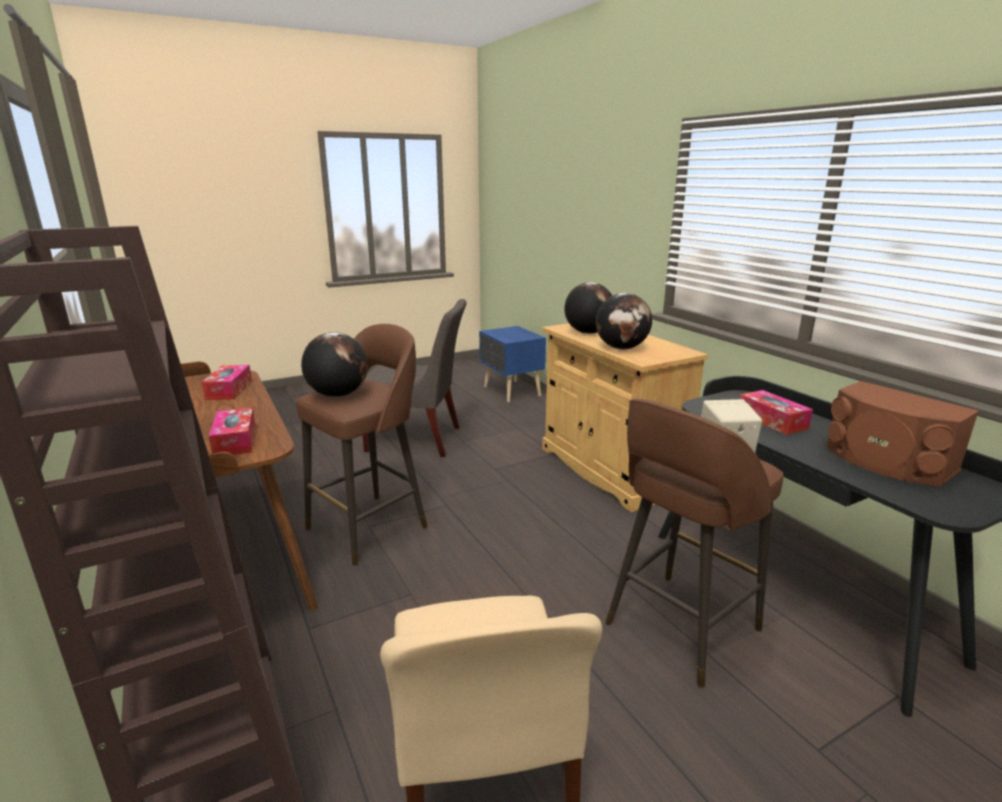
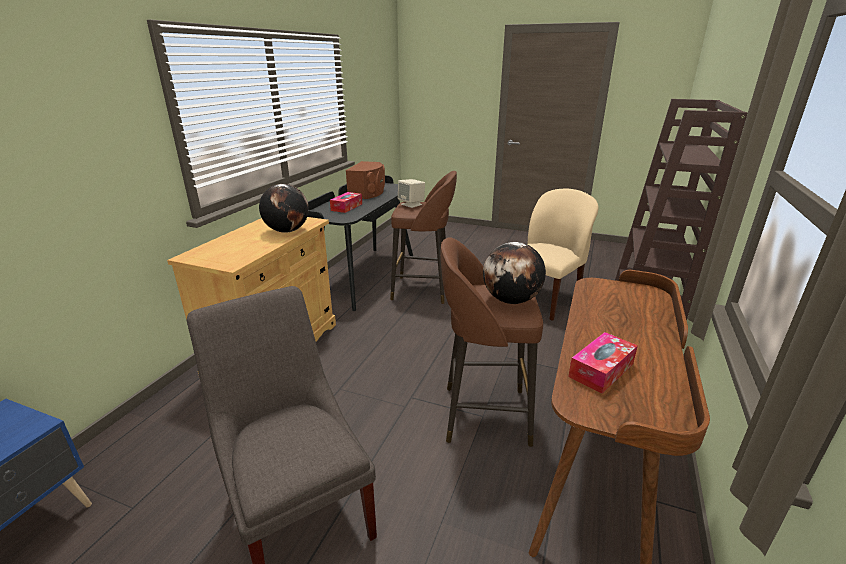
camera: 130 degrees left, 5 degrees up
tissue box [209,407,256,455] -> none
globe [564,282,612,334] -> none

